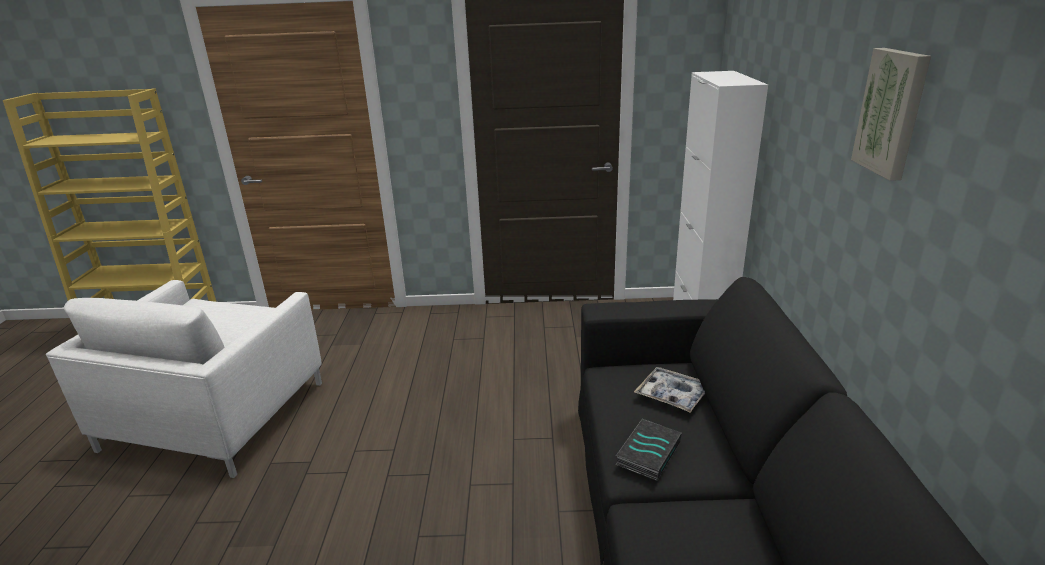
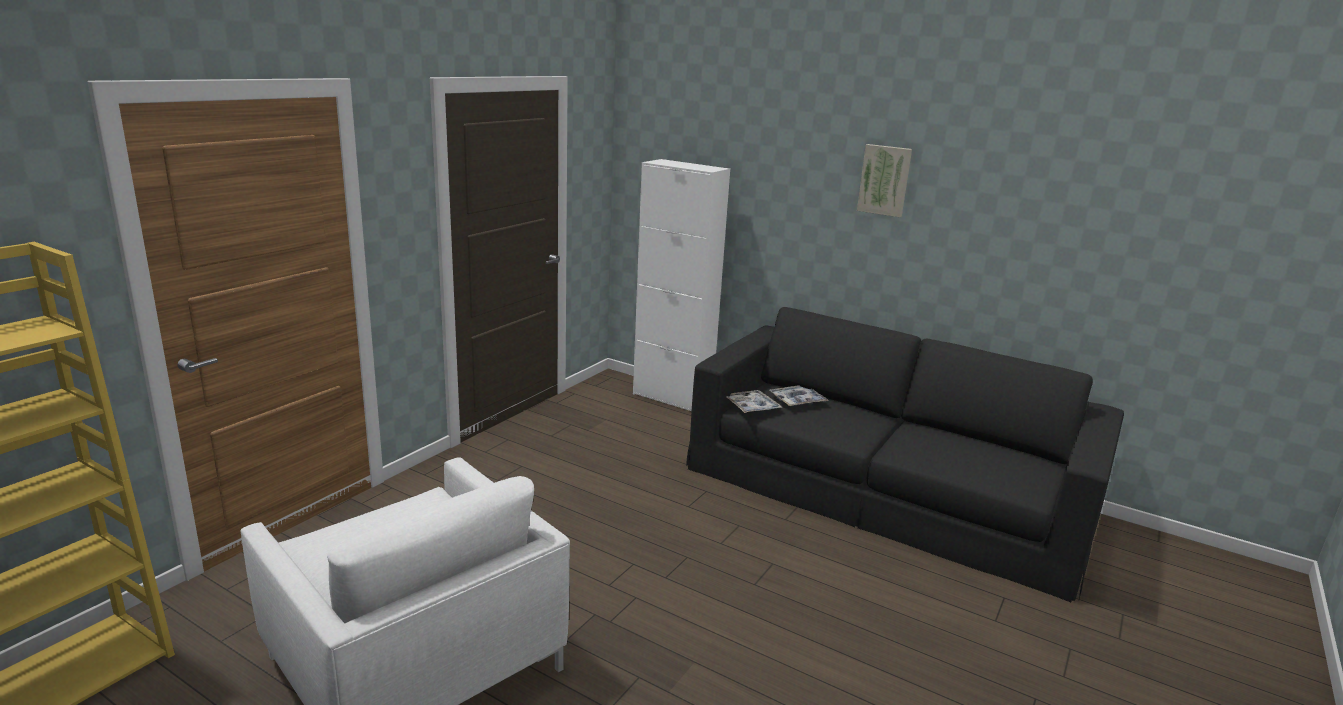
camera: 60 degrees left, 5 degrees down
book [615,419,682,481] -> none
none -> tray [727,390,783,413]

